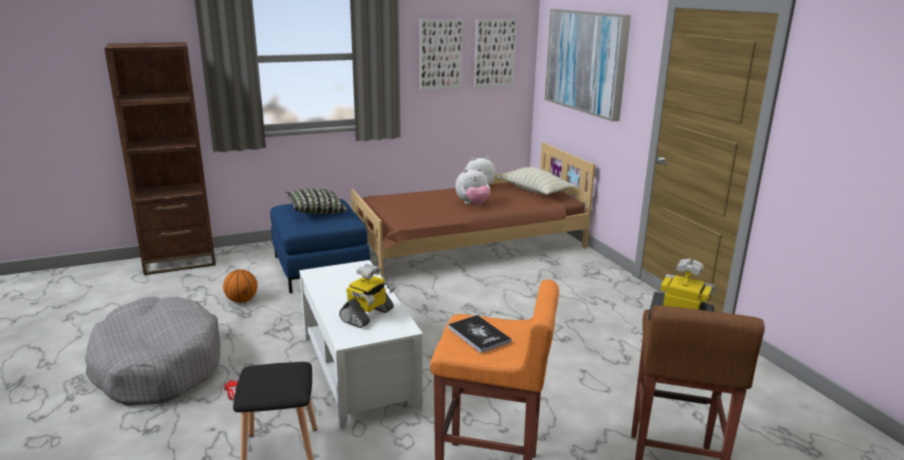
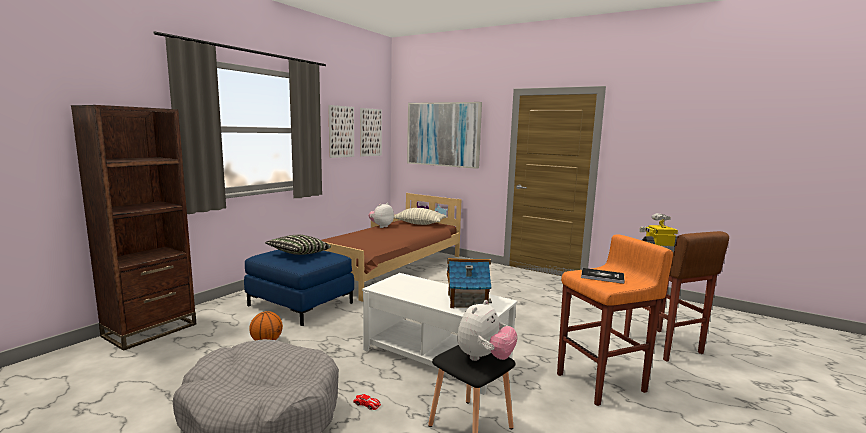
camera: 35 degrees left, 10 degrees down
toy robot [339,264,396,328] -> toy house [447,258,492,308]
plush toy [455,168,490,204] -> plush toy moved to [457,300,518,361]

